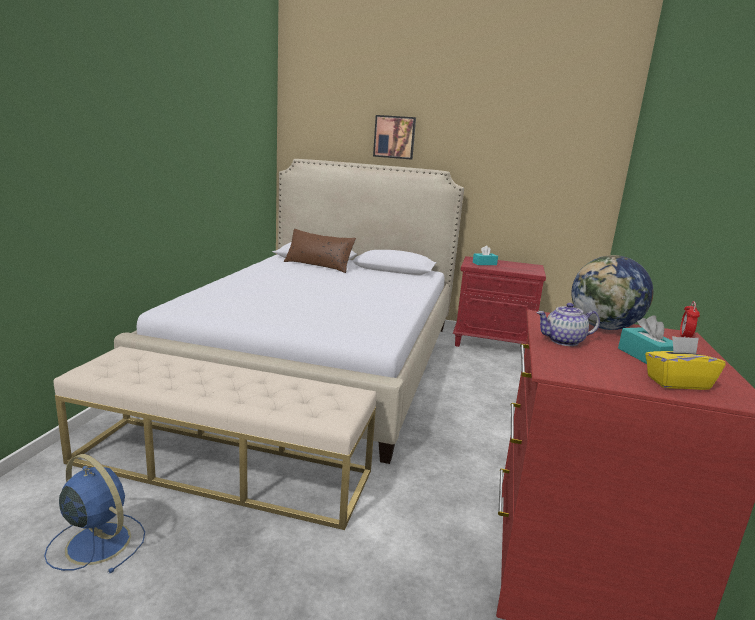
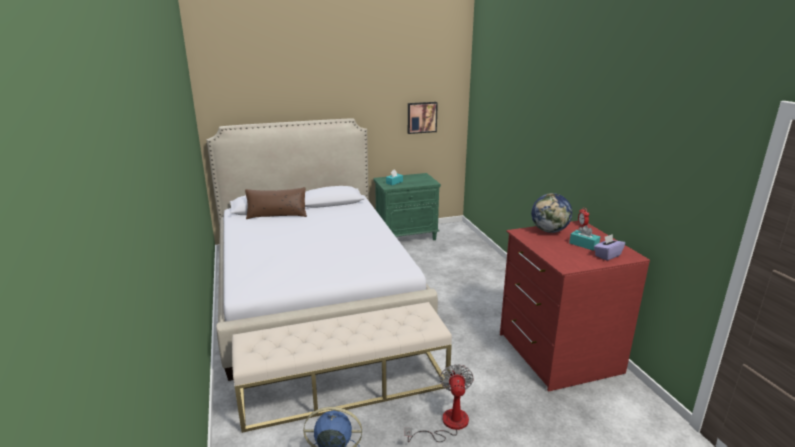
camera: 30 degrees left, 5 degrees up
picture [373,115,416,160] -> picture moved to [408,102,438,134]
red nightstand [453,256,546,347] -> green nightstand [373,173,441,240]
teapot [536,303,600,346] -> none
yellow tissue box [645,336,726,390] -> purple tissue box [594,234,625,261]
none -> fan [404,364,474,442]

